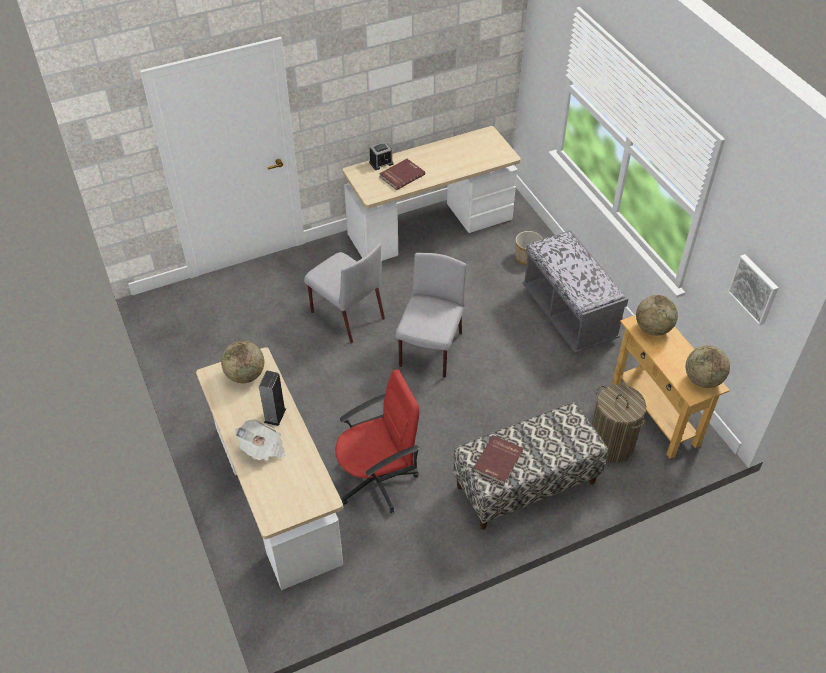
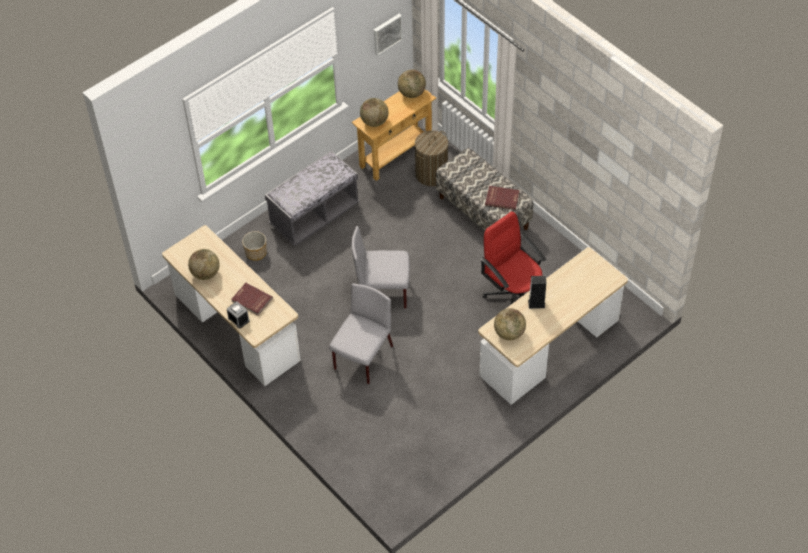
camera: 105 degrees left, 5 degrees up
newspaper [235,419,285,461] -> none
none -> globe [188,249,220,280]

